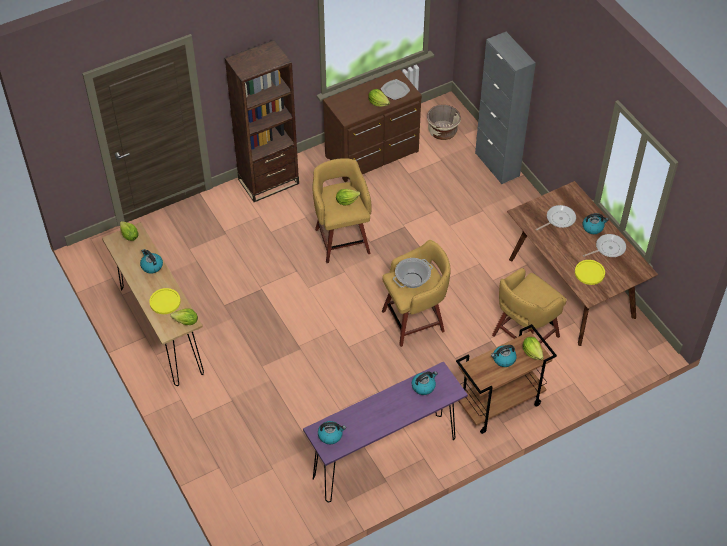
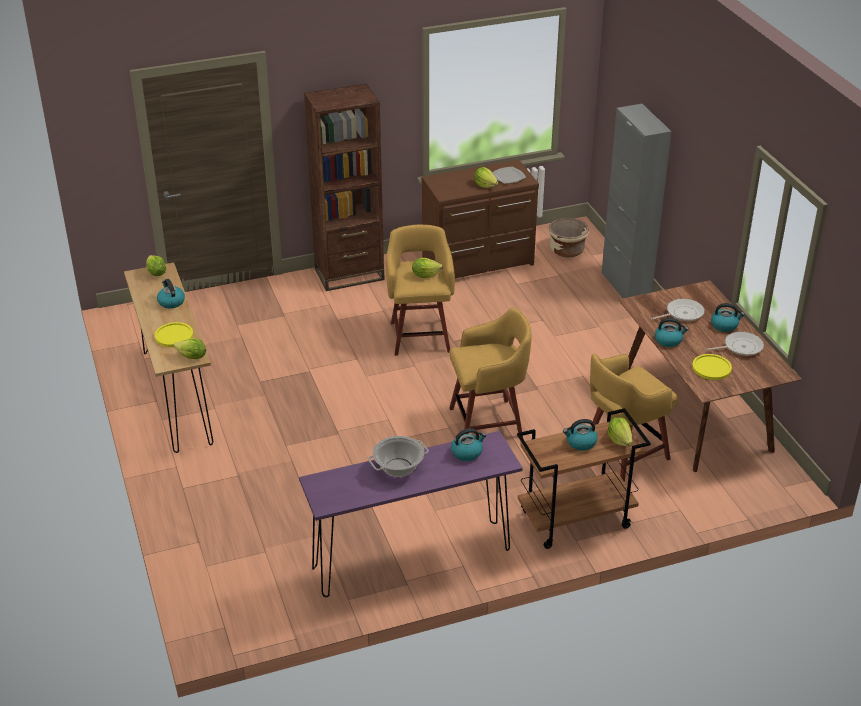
camera: 10 degrees right, 15 degrees down
kettle [318,421,346,444] -> kettle moved to [655,318,688,347]
cooking pot [393,258,433,288] -> cooking pot moved to [368,436,429,477]

